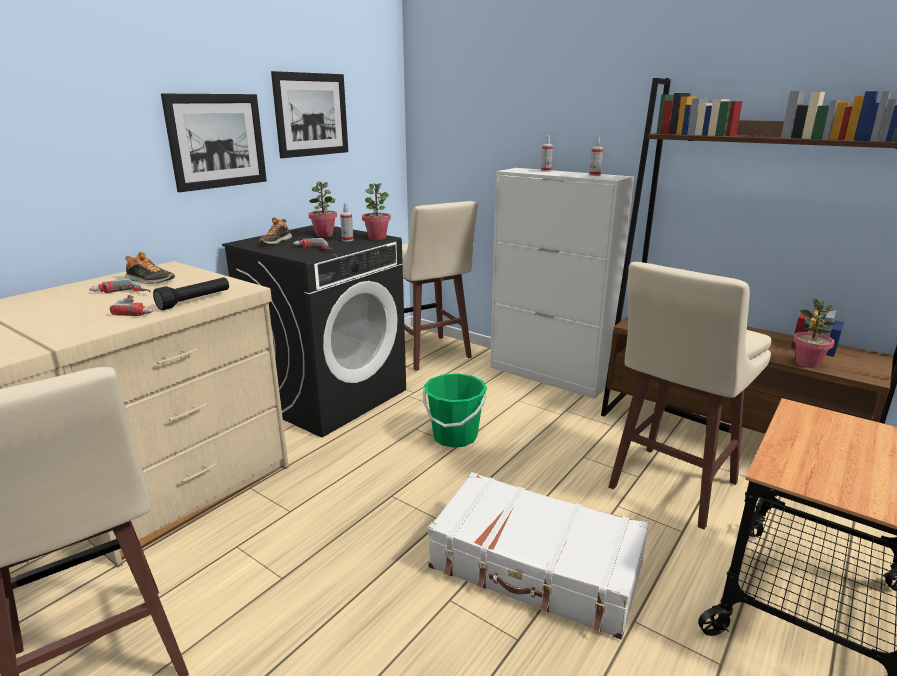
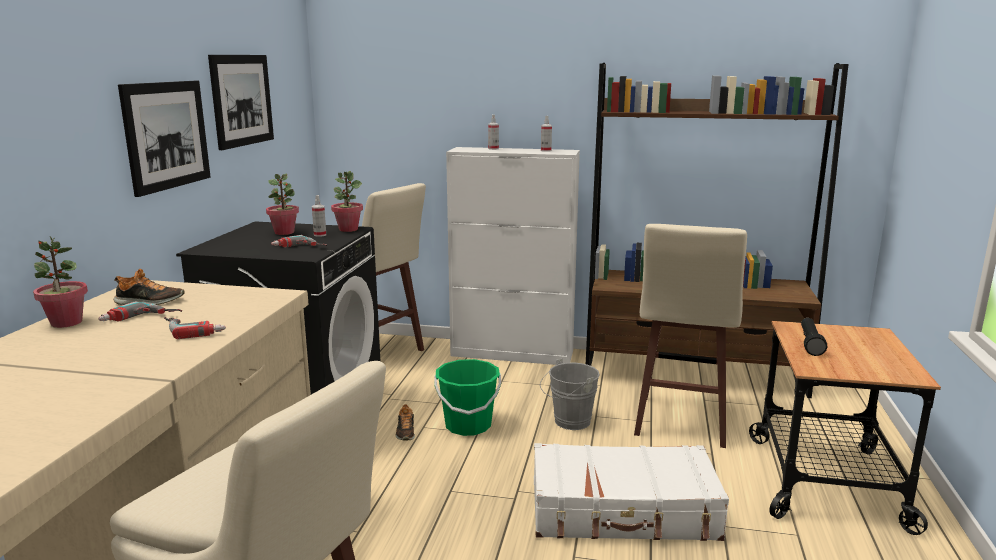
camera: 25 degrees left, 5 degrees down
black flashlight [153,277,229,310] -> black flashlight moved to [801,318,827,356]
shoe [259,217,292,245] -> shoe moved to [395,404,415,441]
potted plant [793,298,835,368] -> potted plant moved to [33,237,88,328]
none -> grey bucket [540,358,600,430]

